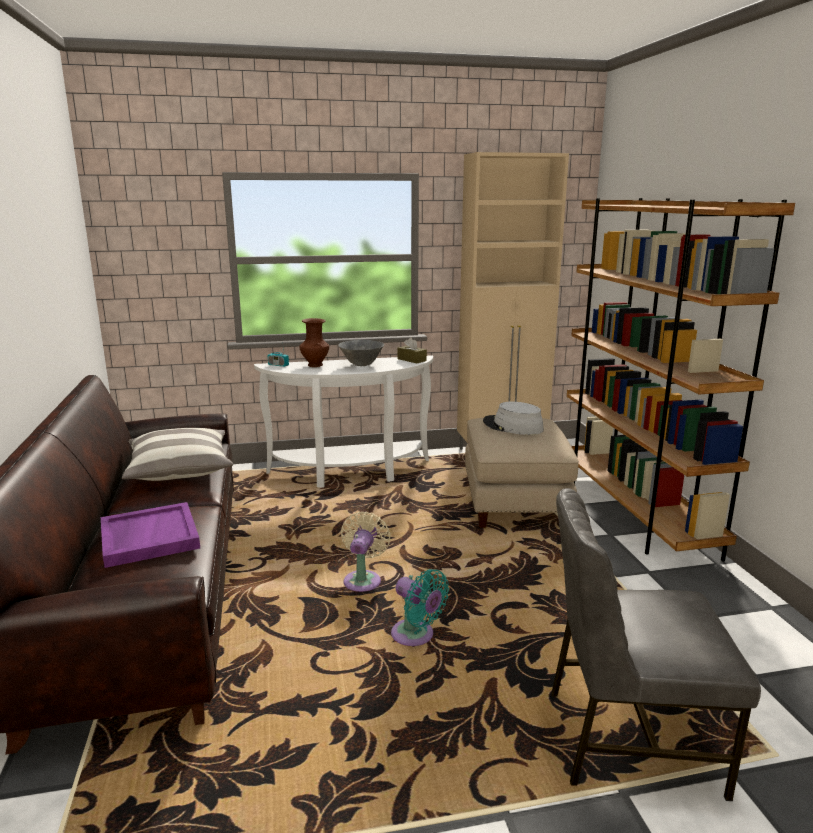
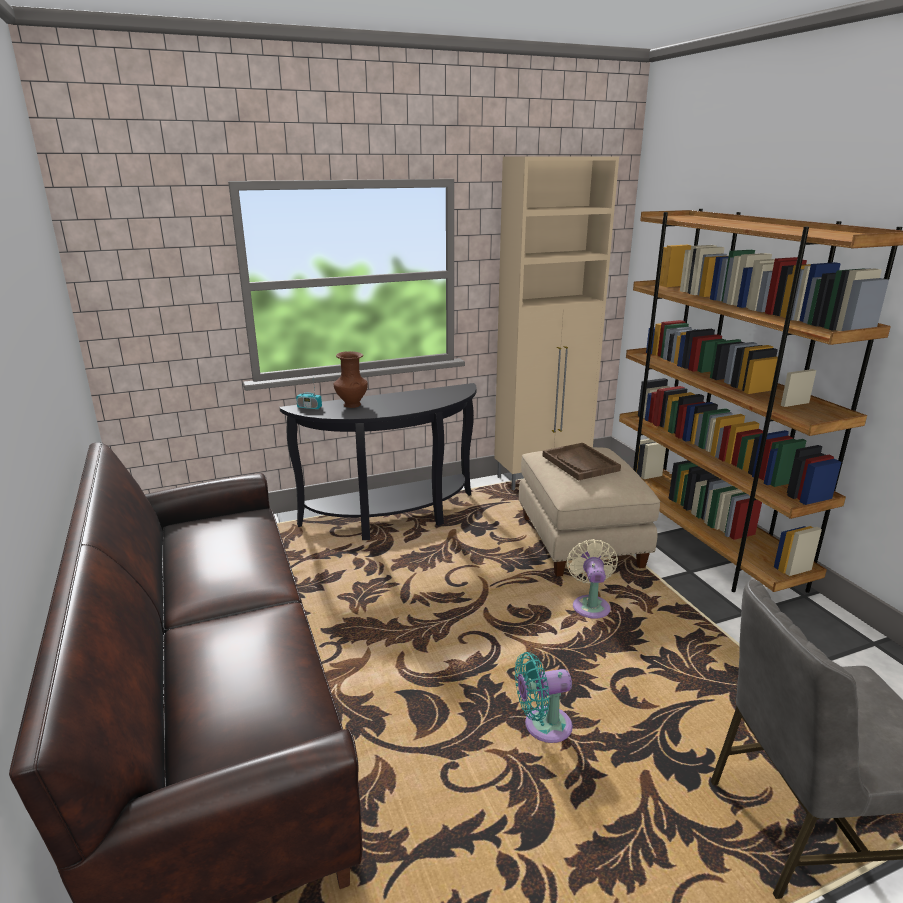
camera: 10 degrees left, 5 degrees up
purple tray [101,502,200,568] -> none
pillow [122,428,233,481] -> none
white console table [254,355,433,488] -> black console table [279,383,477,540]
grey bowl [338,340,384,366] -> none
beige fan [341,512,391,592] -> beige fan moved to [567,539,618,619]
turquoise fan [391,569,449,646] -> turquoise fan turned 135 degrees clockwise [515,652,573,743]
brown tissue box [398,337,427,363] -> none
grey hat [483,402,544,435] -> brown tray [542,443,621,481]

